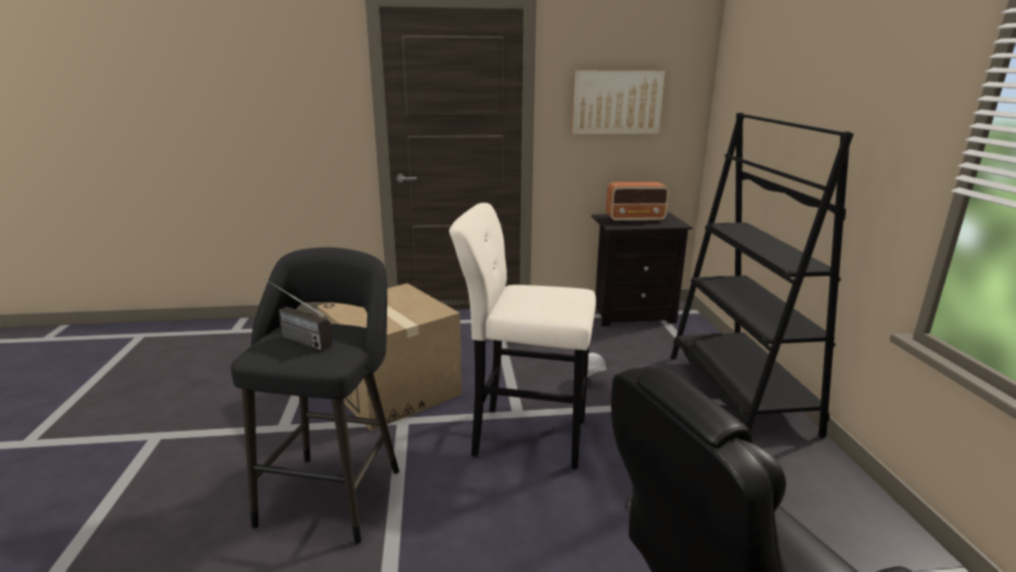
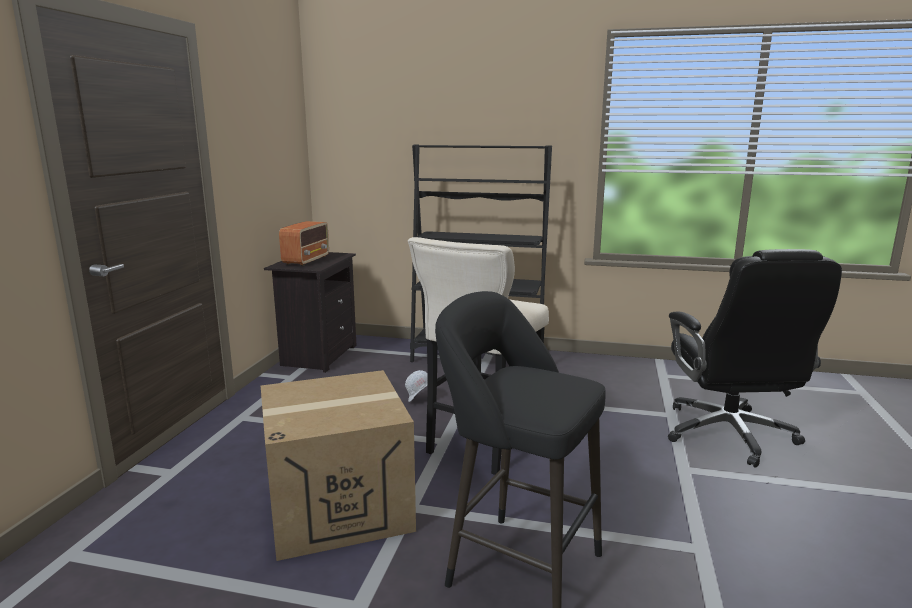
camera: 70 degrees left, 5 degrees down
radio [265,279,333,351] -> none
picture [571,71,665,134] -> none

